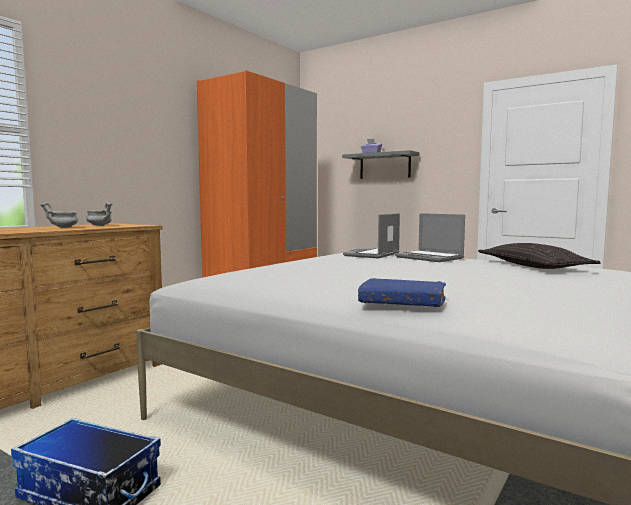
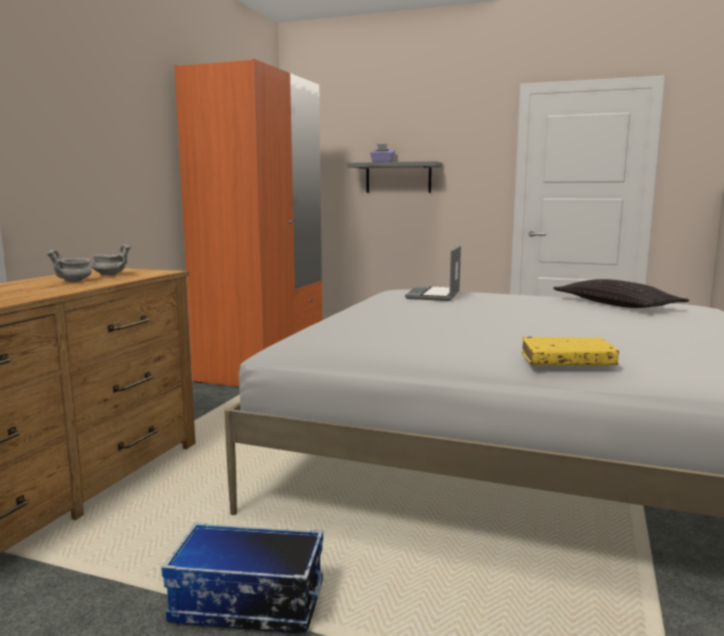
camera: 15 degrees left, 5 degrees up
blue book [358,278,446,307] -> yellow book [522,337,619,366]
laptop [395,213,465,262] -> none

